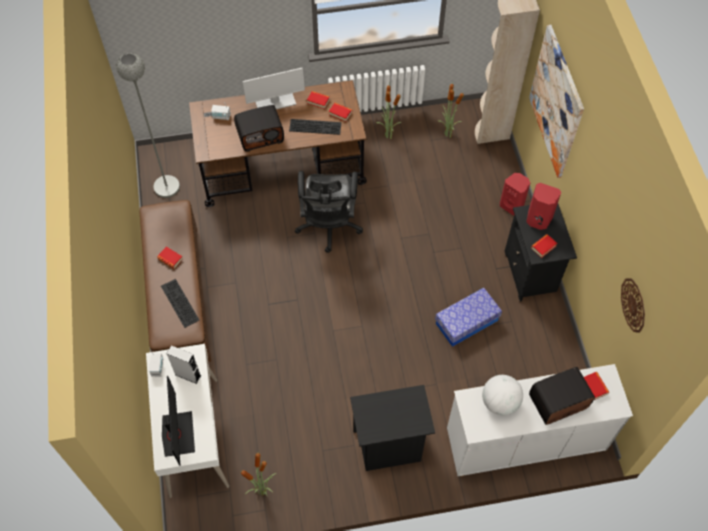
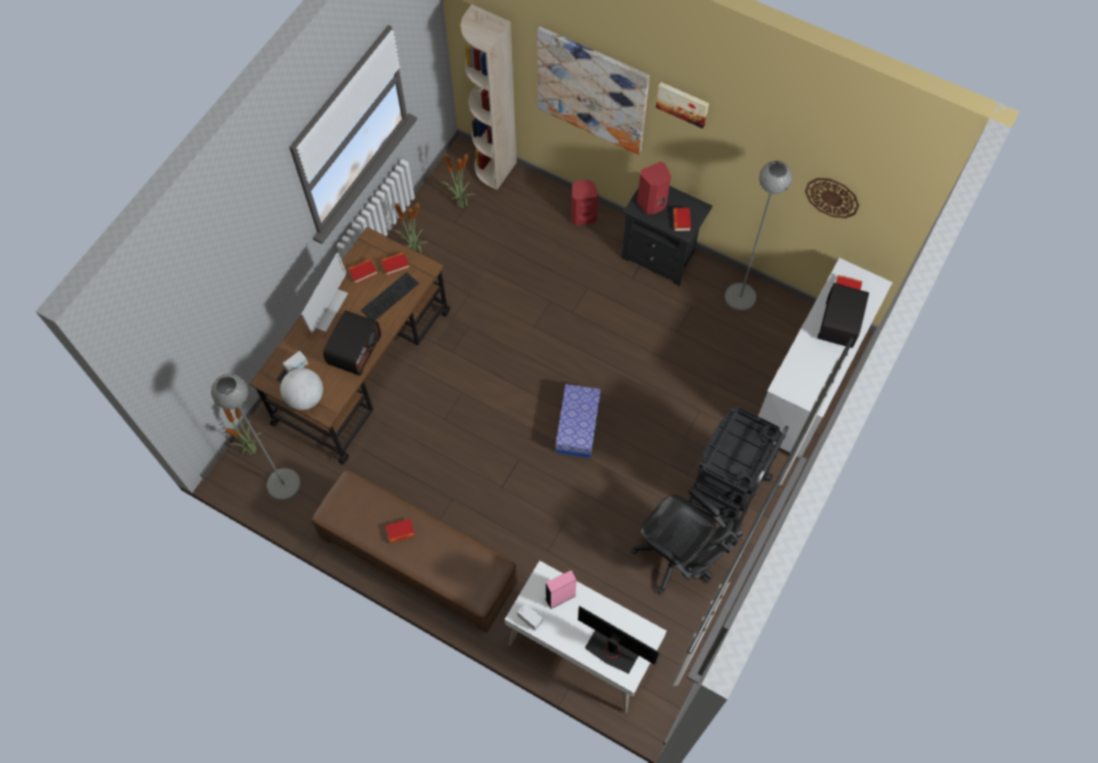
camera: 50 degrees left, 5 degrees up
keyboard [161,279,199,328] -> none
grey speaker [167,345,201,384] -> pink speaker [545,570,577,609]
potted plant [240,453,276,496] -> potted plant moved to [223,408,263,455]
office chair [295,171,363,253] -> office chair moved to [631,487,742,594]
black nightstand [350,385,435,471] -> black cart [689,406,789,538]
storage box [435,288,502,347] -> storage box moved to [556,384,601,458]
globe [482,375,523,416] -> globe moved to [280,368,323,410]
none -> picture [656,82,709,129]
none -> grey floor lamp [725,161,793,311]

